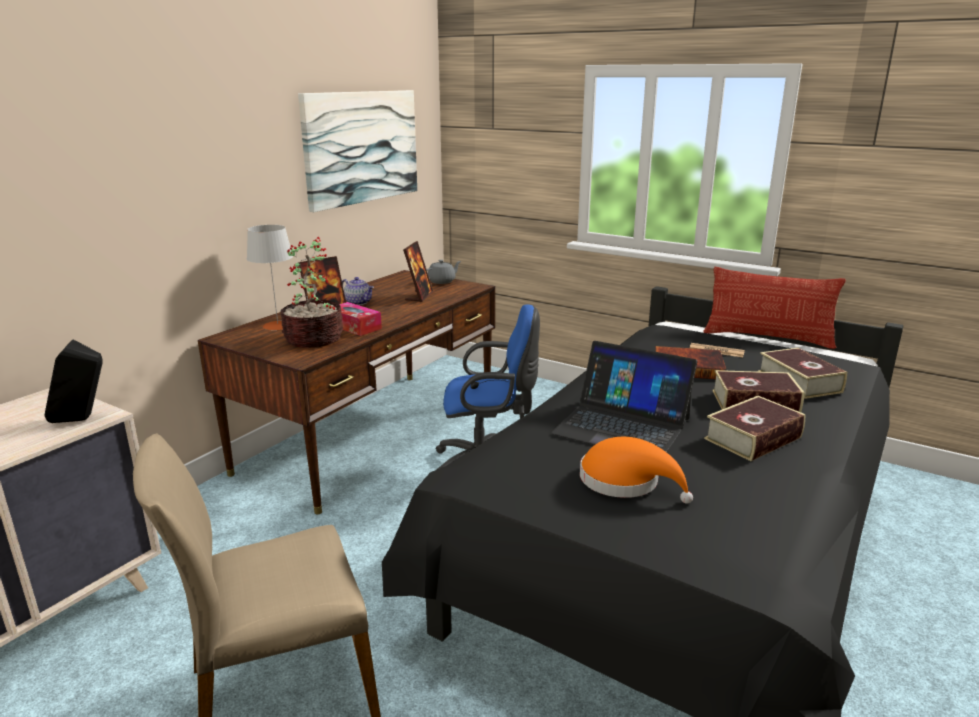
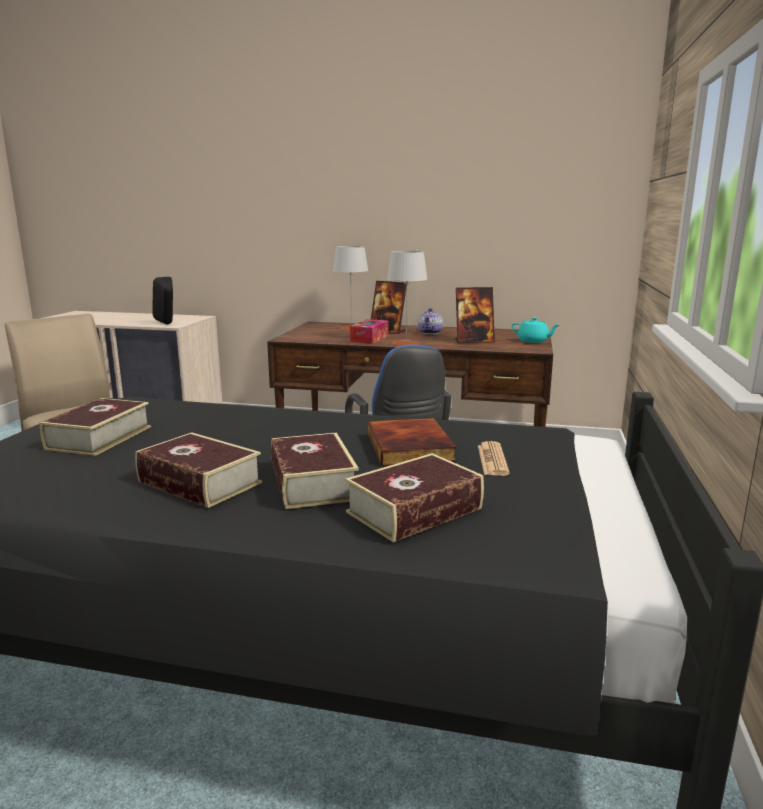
camera: 70 degrees right, 5 degrees down
potted plant [280,237,343,348] -> none
picture [298,90,417,212] -> none
grey teapot [426,260,461,284] -> turquoise teapot [512,317,559,343]
laptop [551,341,697,452] -> none
orange hat [580,437,693,504] -> book [40,398,151,456]
pillow [704,267,846,349] -> none
none -> grey table lamp [387,251,427,346]

